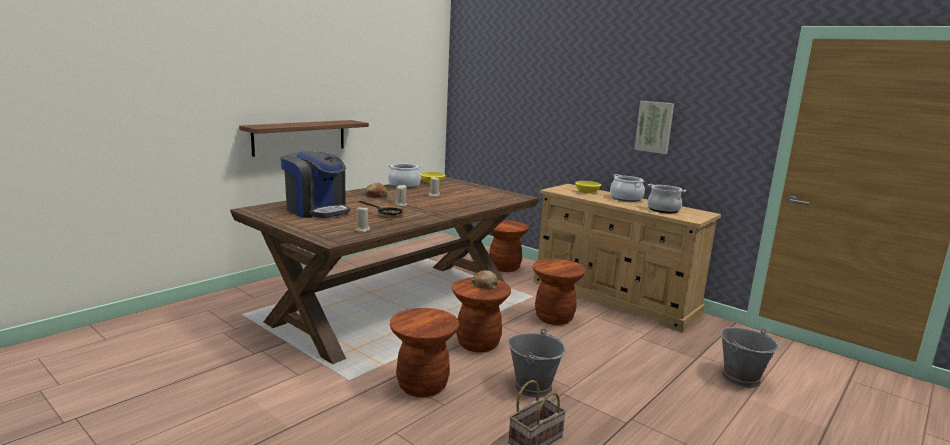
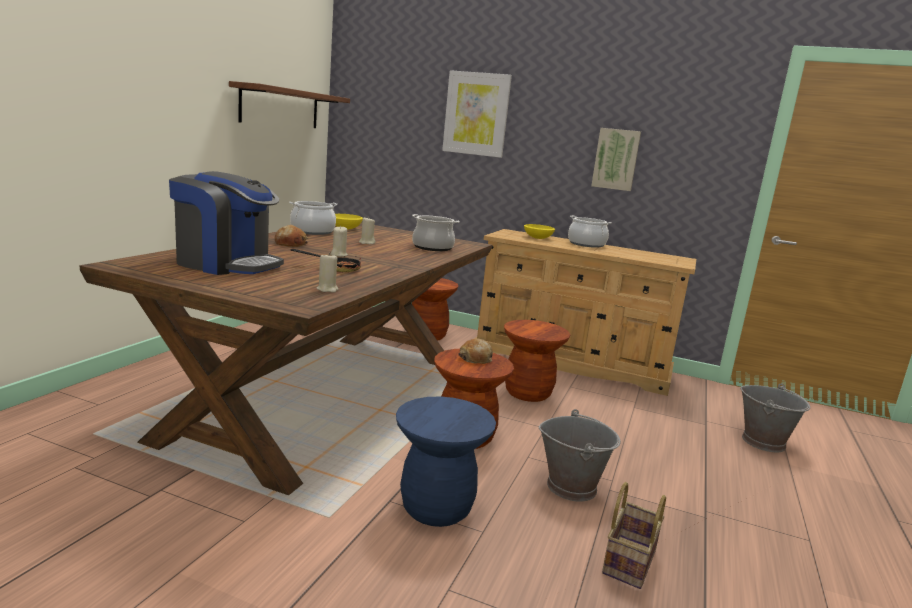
camera: 20 degrees left, 0 degrees up
shelf [239,120,369,157] -> shelf moved to [229,81,350,128]
brown stool [390,308,459,397] -> blue stool [396,397,496,527]
cooking pot [647,184,687,213] -> cooking pot moved to [412,214,460,251]
none -> picture [442,70,512,158]

